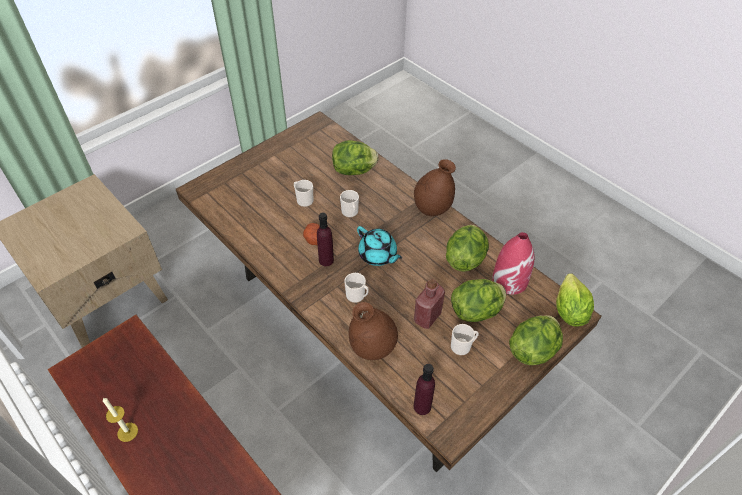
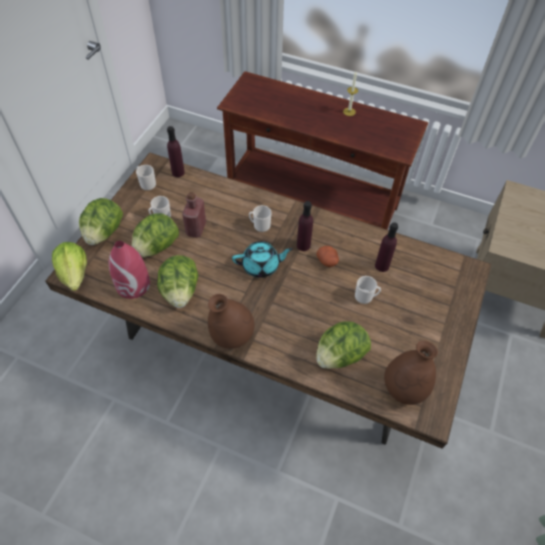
camera: 155 degrees right, 5 degrees up
mug [340,190,359,218] -> mug moved to [136,165,156,191]
brown vase [349,302,398,360] -> brown vase moved to [384,340,438,405]
turquoise teapot [357,226,402,266] -> turquoise teapot turned 150 degrees clockwise [232,241,293,278]
none -> purple bottle [375,222,398,272]

